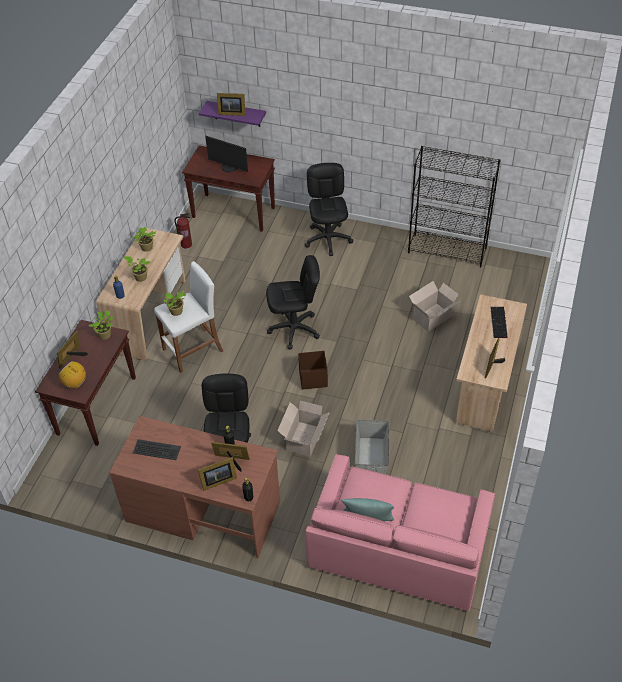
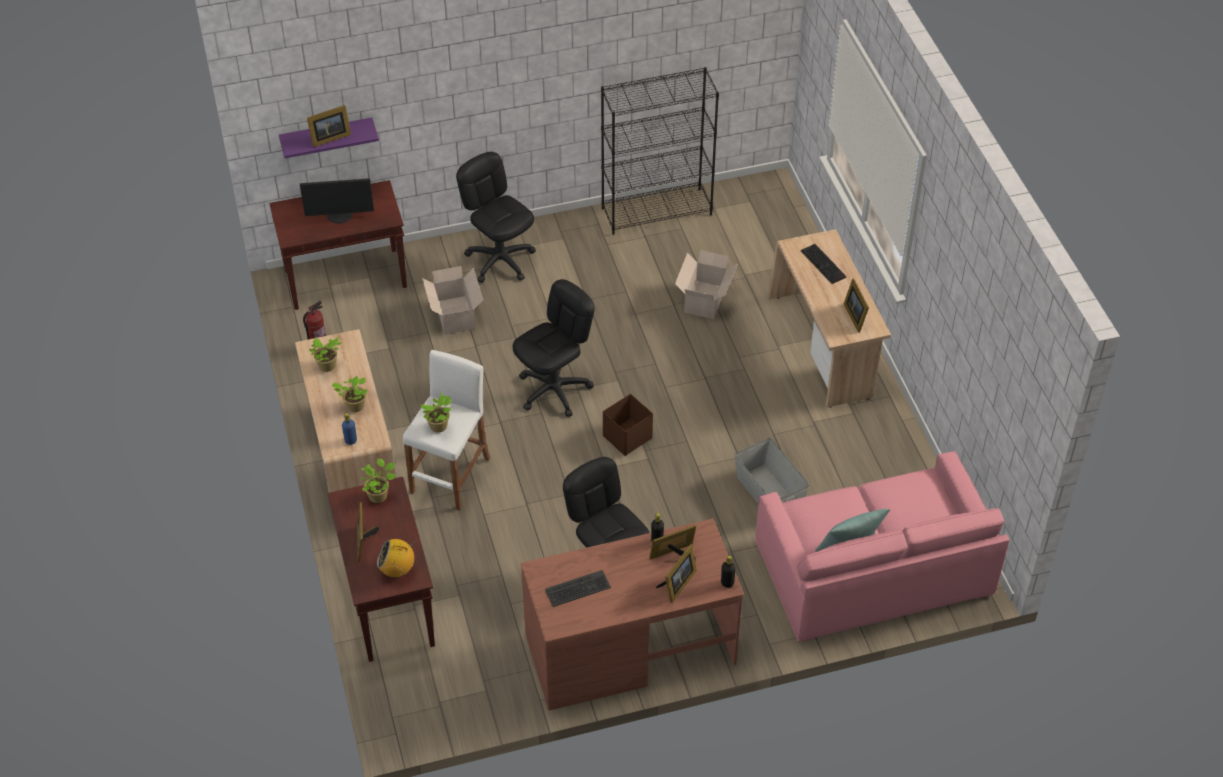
camera: 35 degrees left, 0 degrees up
cardboard box [277,401,330,457] -> cardboard box moved to [422,266,483,335]

